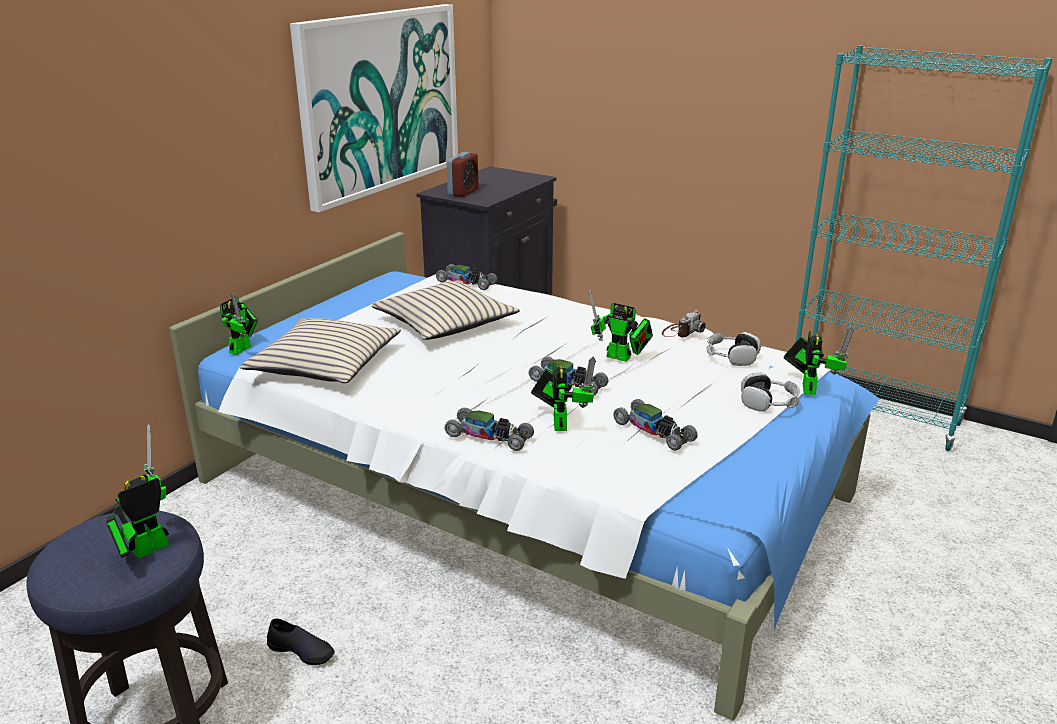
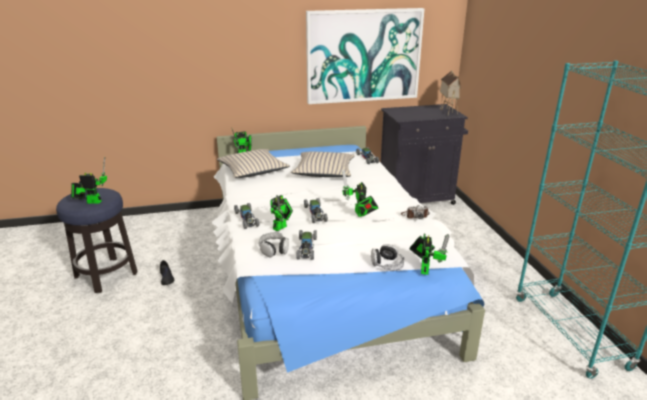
camera: 45 degrees right, 0 degrees up
alarm clock [447,152,478,197] -> none
headphones [706,332,761,366] -> headphones moved to [259,232,289,257]
toy robot [784,326,854,395] -> toy robot turned 45 degrees counterclockwise [409,233,450,275]
none -> toy house [440,70,461,115]

